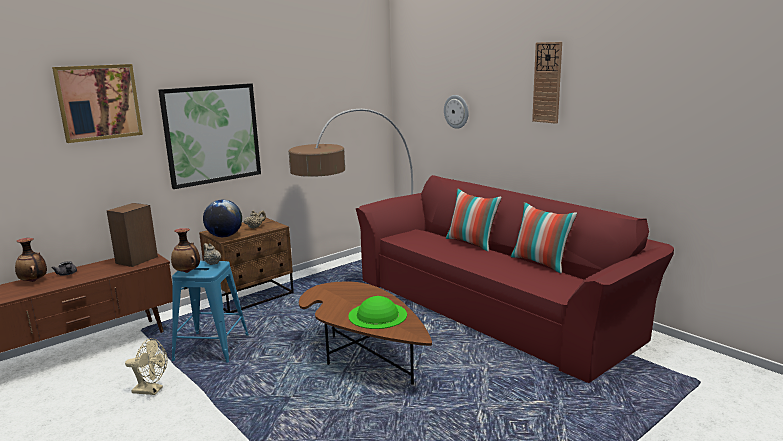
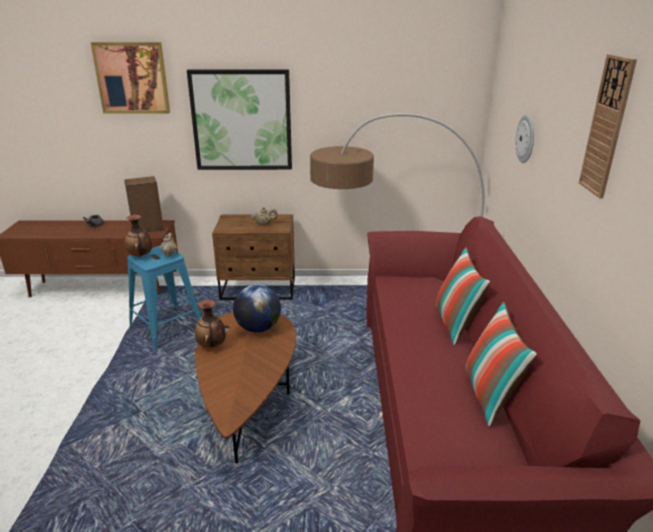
camera: 40 degrees right, 10 degrees up
vase [15,238,47,282] -> vase moved to [195,300,226,348]
beige fan [125,338,168,395] -> none
globe [203,200,242,237] -> globe moved to [233,285,281,332]
green hat [348,296,407,329] -> none

